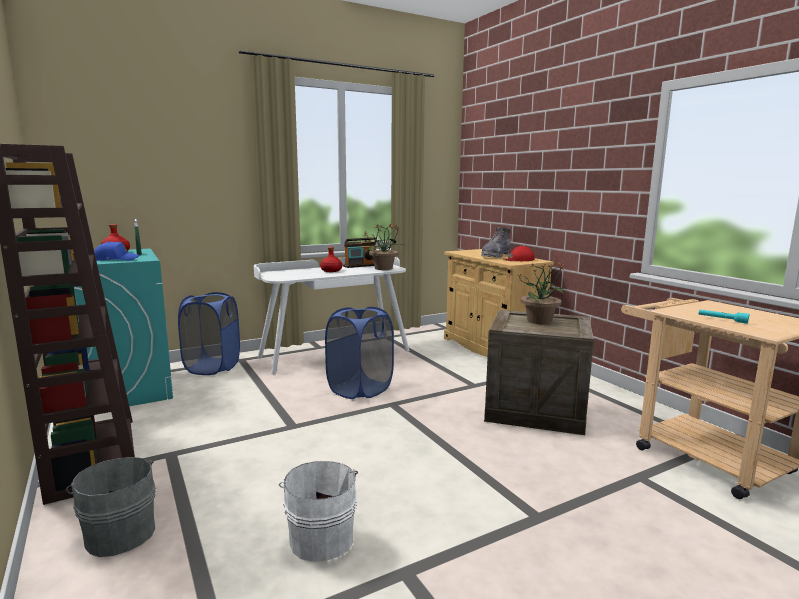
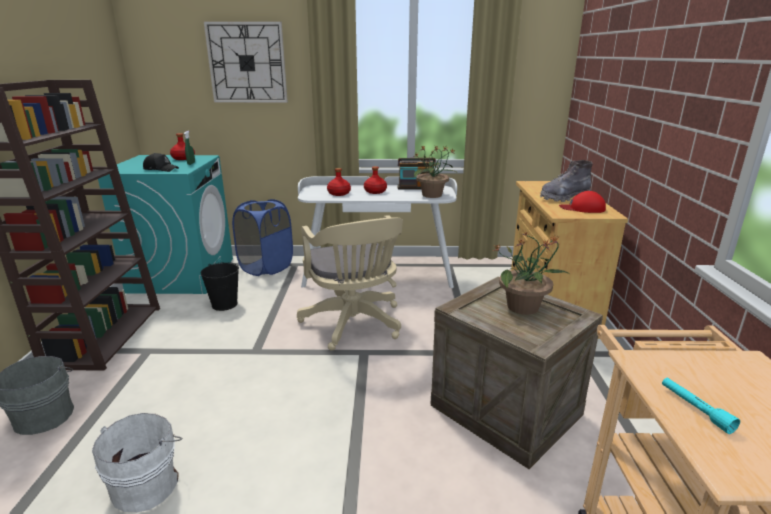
camera: 30 degrees right, 10 degrees up
blue cap [94,242,139,261] -> black cap [143,153,179,172]
blue laundry basket [325,307,394,399] -> beige office chair [297,215,403,351]
none -> black bucket [201,262,239,311]
none -> wall clock [204,21,288,103]
none -> red bottle [327,168,351,196]

